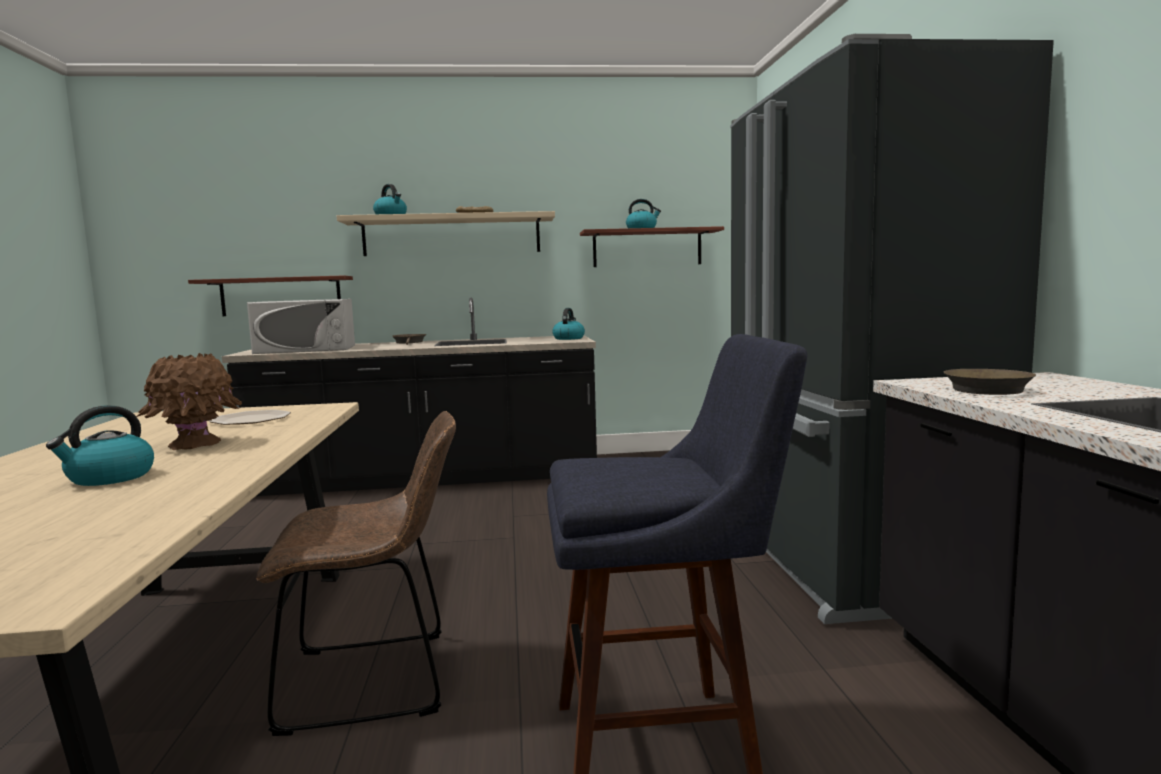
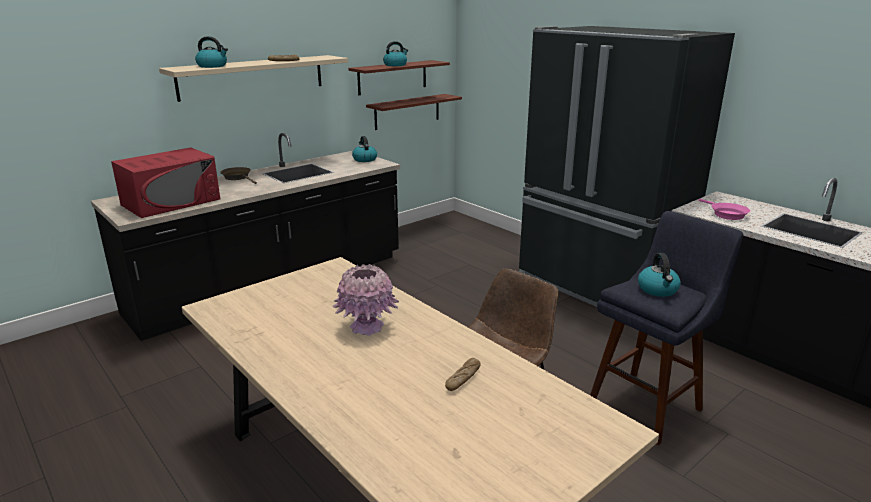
camera: 35 degrees left, 15 degrees up
kettle [46,405,154,486] -> kettle moved to [638,253,681,297]
brown vase [136,353,242,450] -> pink vase [333,264,399,336]
shelf [188,275,353,316] -> shelf moved to [366,94,462,130]
plate [209,410,291,425] -> none
white microwave [247,299,355,354] -> red microwave [111,147,220,218]
brown frying pan [944,369,1036,395] -> pink frying pan [699,199,750,220]
none -> bread [445,358,481,391]

